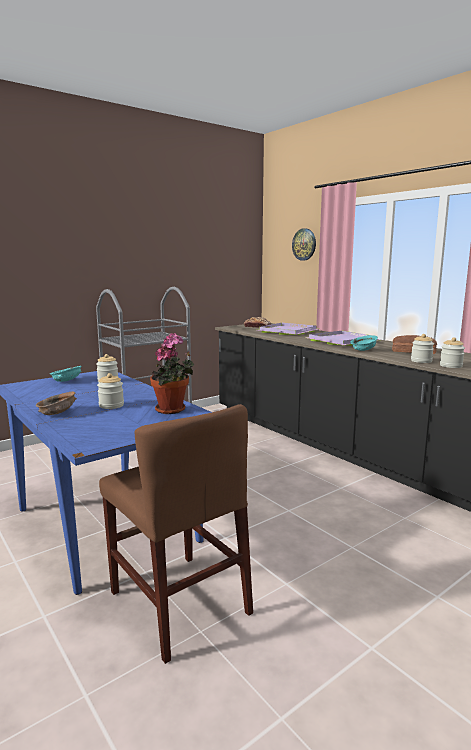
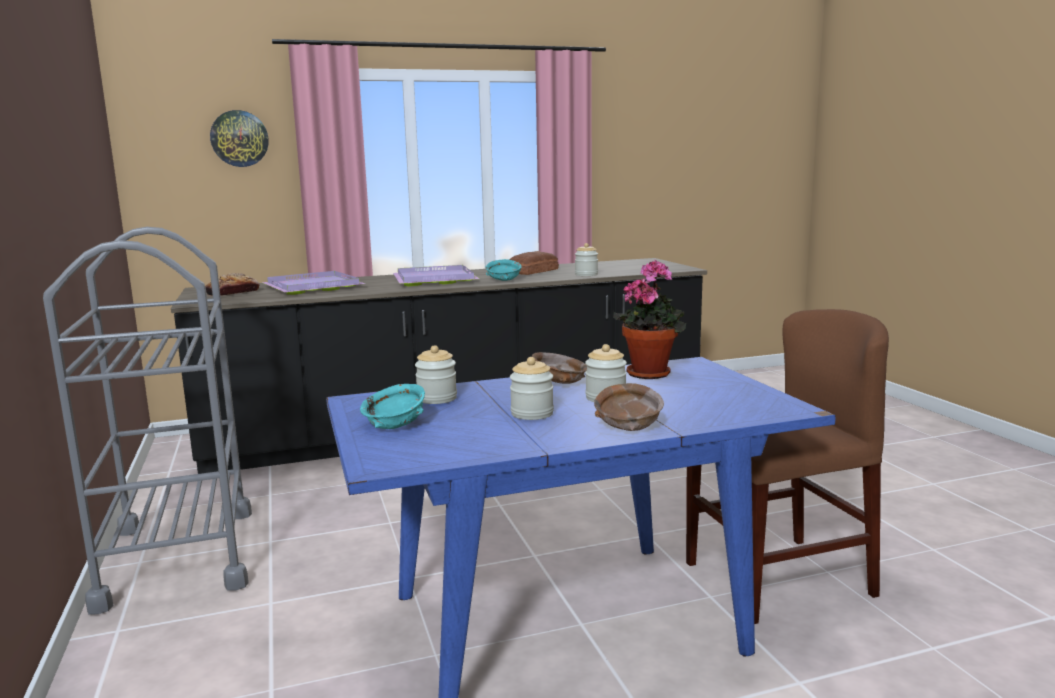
camera: 70 degrees left, 0 degrees up
jar [440,337,465,368] -> jar moved to [510,357,554,420]
none -> brown bowl [532,352,587,384]

